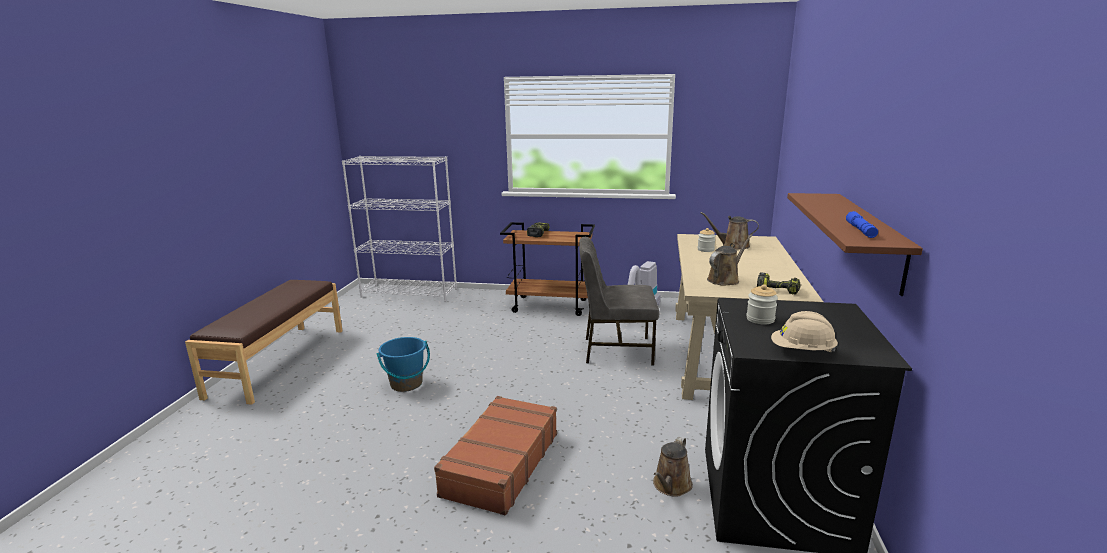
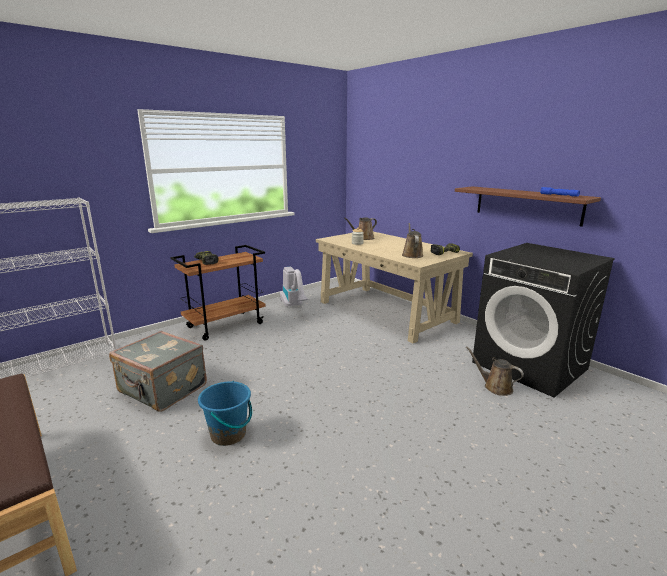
camera: 50 degrees left, 0 degrees up
brown suitcase [434,396,557,516] -> none
grey chair [579,237,659,365] -> none
brown watering can [653,437,693,497] -> brown watering can turned 150 degrees clockwise [466,346,524,396]
jar [746,284,778,324] -> none
beige hard hat [771,311,838,352] -> none
none -> grey suitcase [109,331,207,412]

